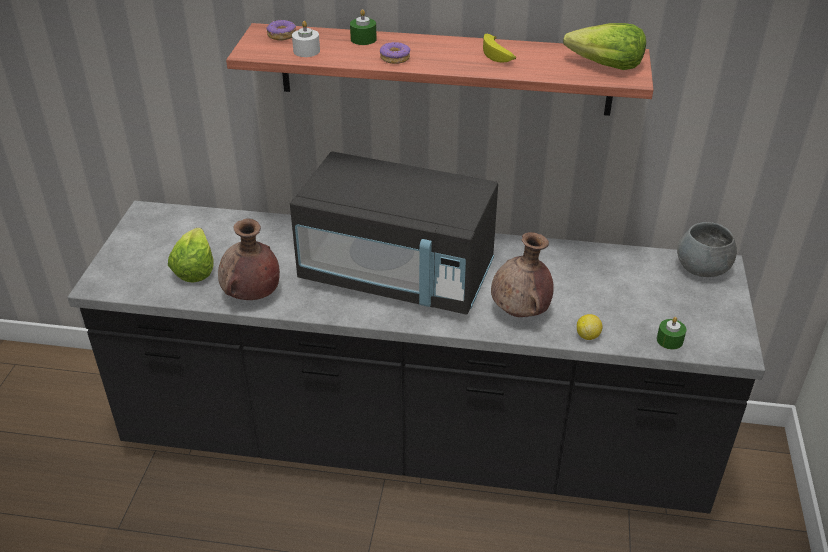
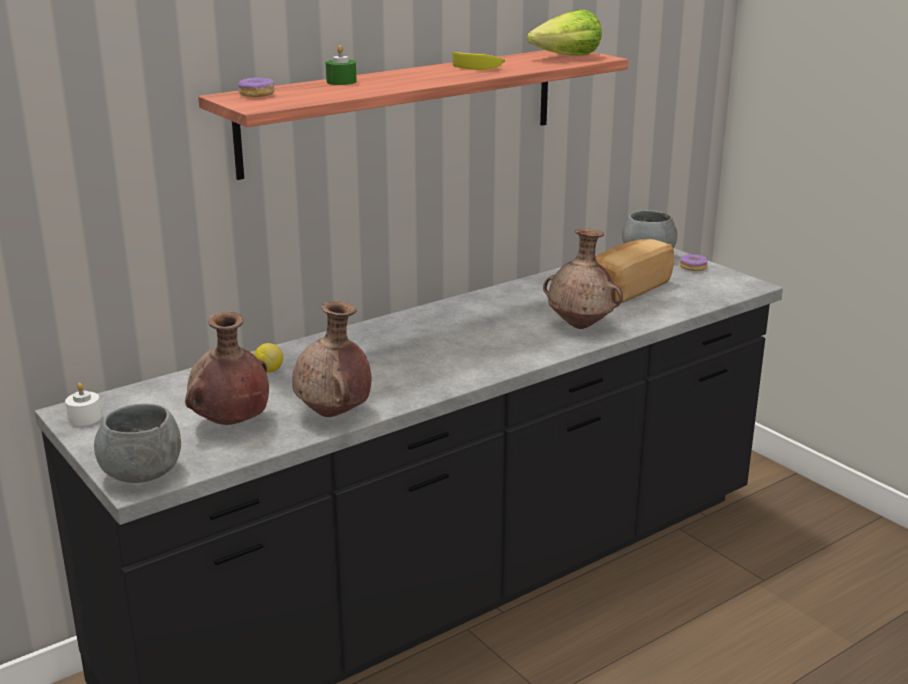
camera: 45 degrees left, 15 degrees down
lettuce [168,228,213,282] -> brown vase [185,312,269,425]
black microwave [290,151,498,315] -> none
white candle [292,21,320,57] -> white candle moved to [65,383,102,426]
donut [380,42,411,64] -> donut moved to [680,254,708,271]
lemon [577,314,603,340] -> lemon moved to [254,343,283,372]
green candle [657,317,686,350] -> none
none -> grey bowl [94,404,181,483]
none -> bread [596,239,674,303]

